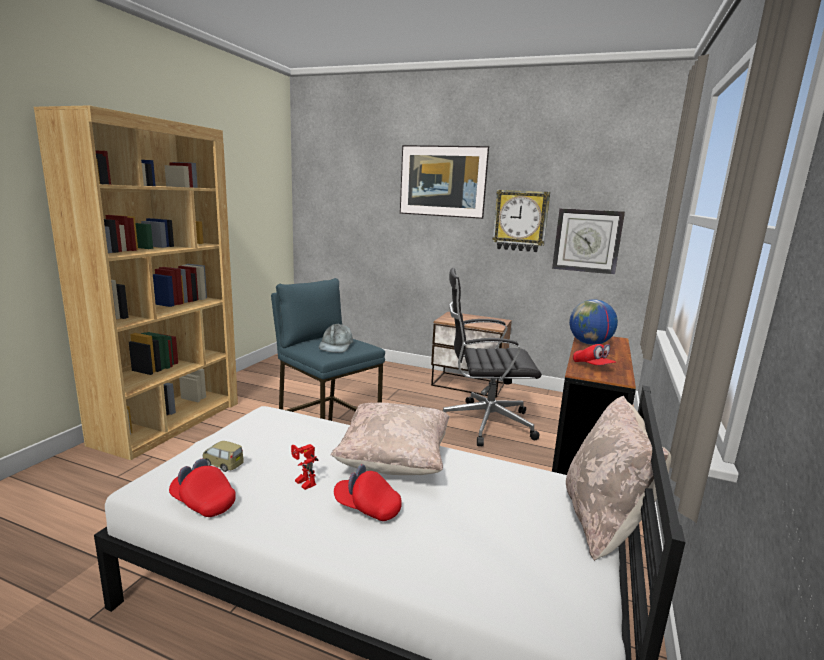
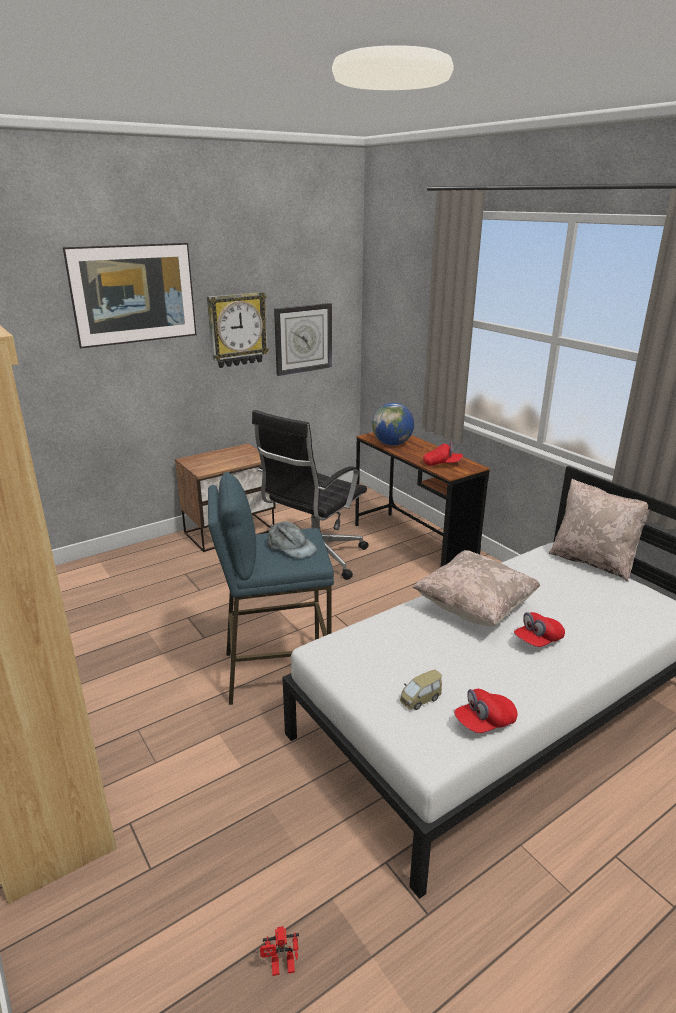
camera: 55 degrees left, 10 degrees up
toy robot [291,444,318,490] -> toy robot moved to [260,926,299,976]

